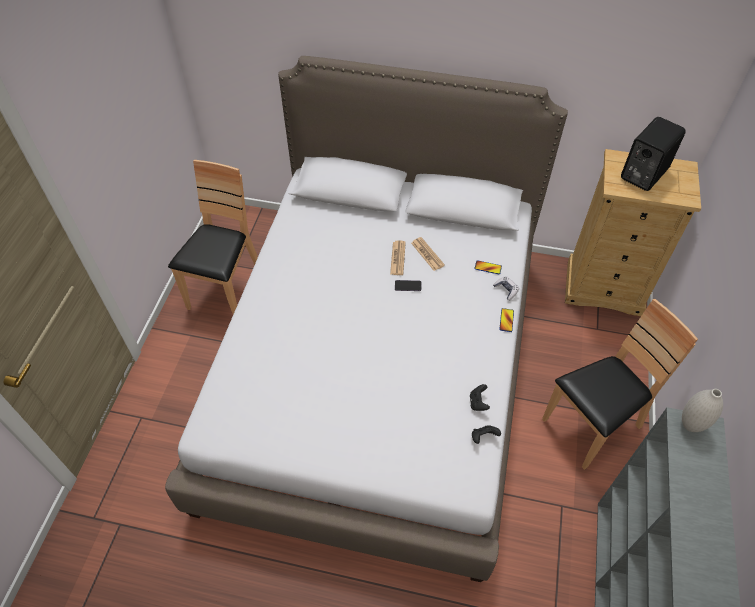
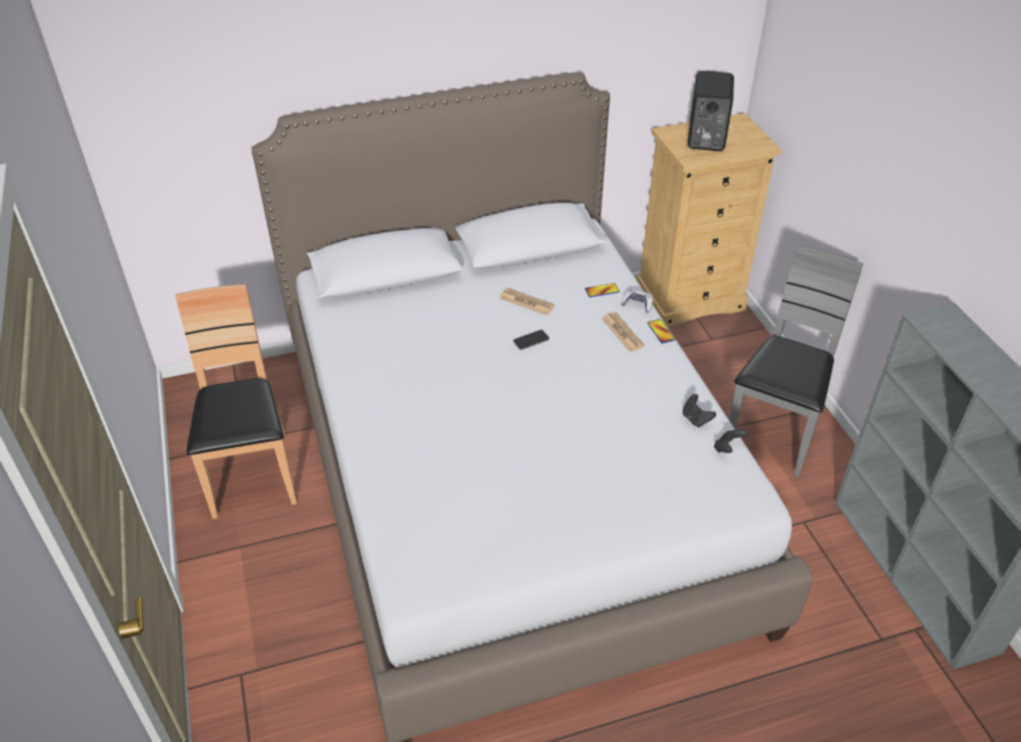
camera: 30 degrees left, 10 degrees down
newspaper [390,240,406,275] -> newspaper moved to [602,312,645,352]
brown chair [542,299,698,470] -> grey chair [729,245,863,477]
white vase [682,389,723,432] -> none

